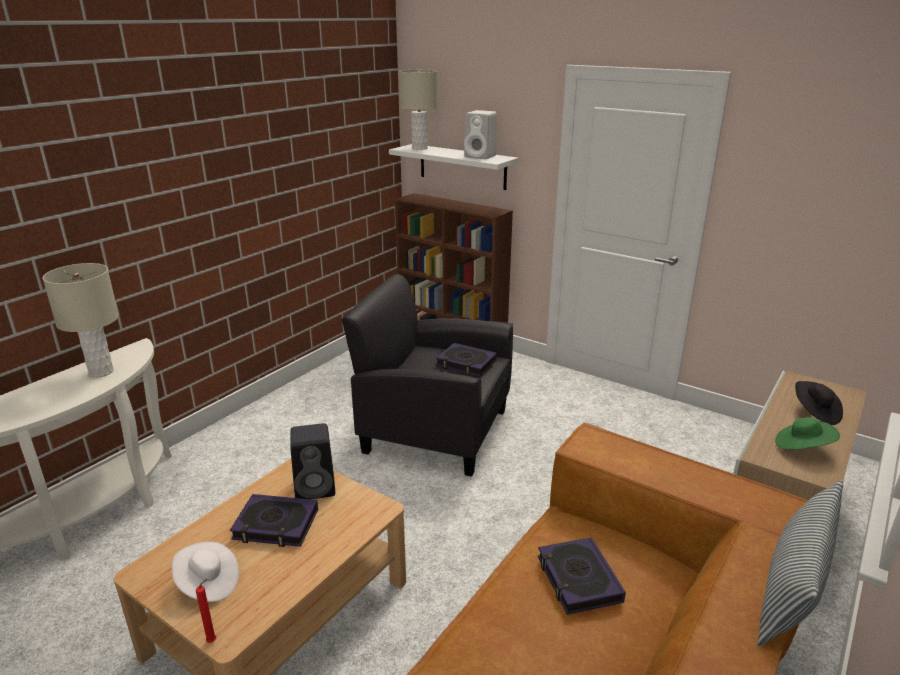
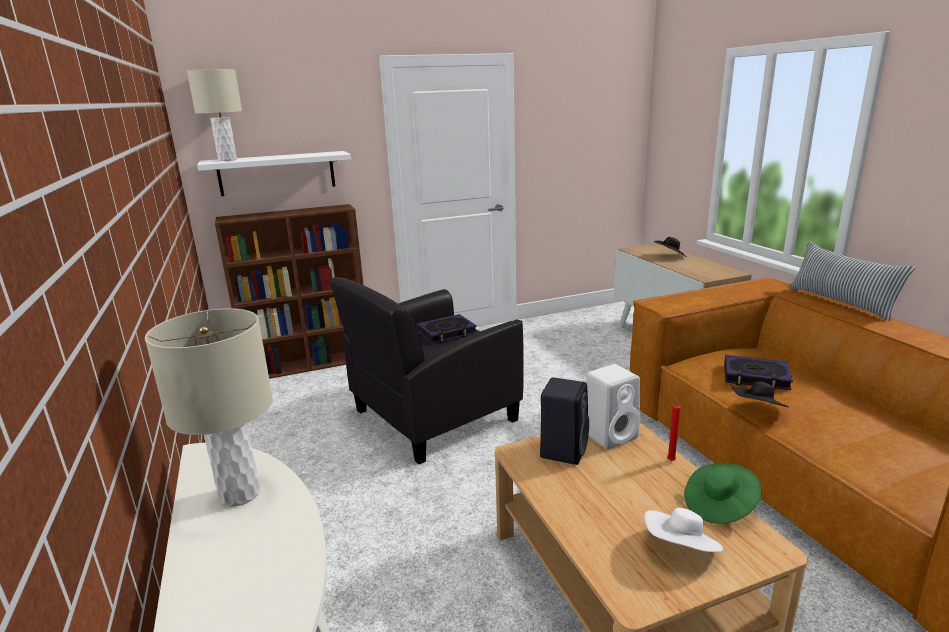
camera: 55 degrees left, 5 degrees down
red candle [196,579,216,643] -> red candle moved to [667,397,680,461]
book [230,494,318,547] -> none
white speaker [464,110,497,159] -> white speaker moved to [586,364,640,449]
green hat [775,417,840,450] -> green hat moved to [684,463,761,524]
none -> black hat [732,381,789,407]

